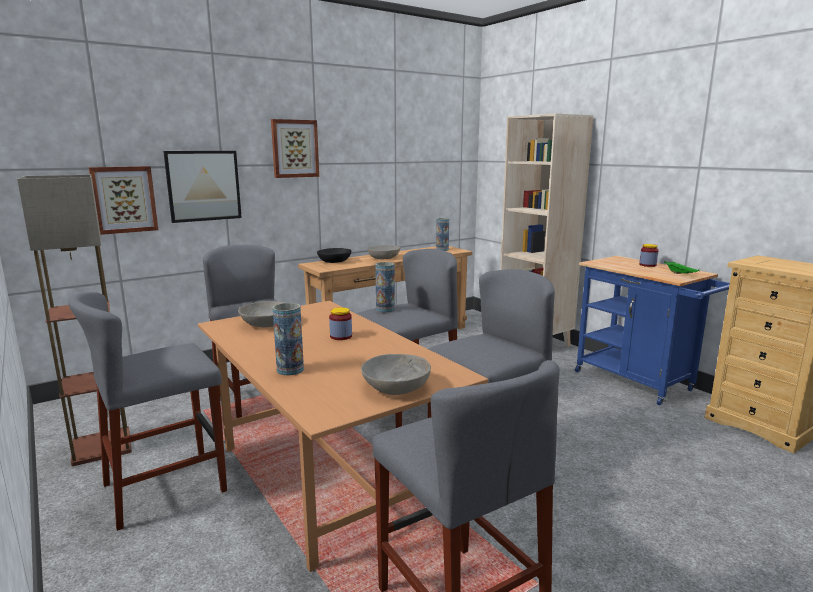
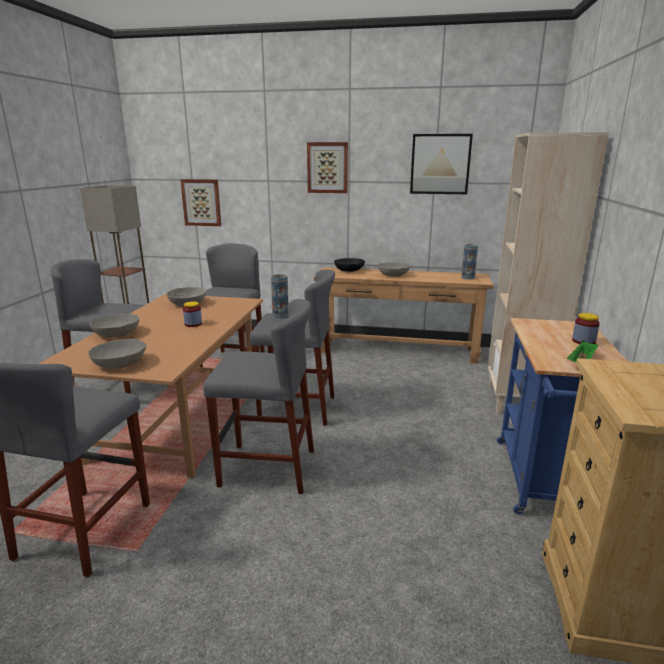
camera: 45 degrees right, 5 degrees up
picture [163,151,242,223] -> picture moved to [410,134,473,194]
vase [273,303,304,376] -> grey bowl [90,314,139,337]

